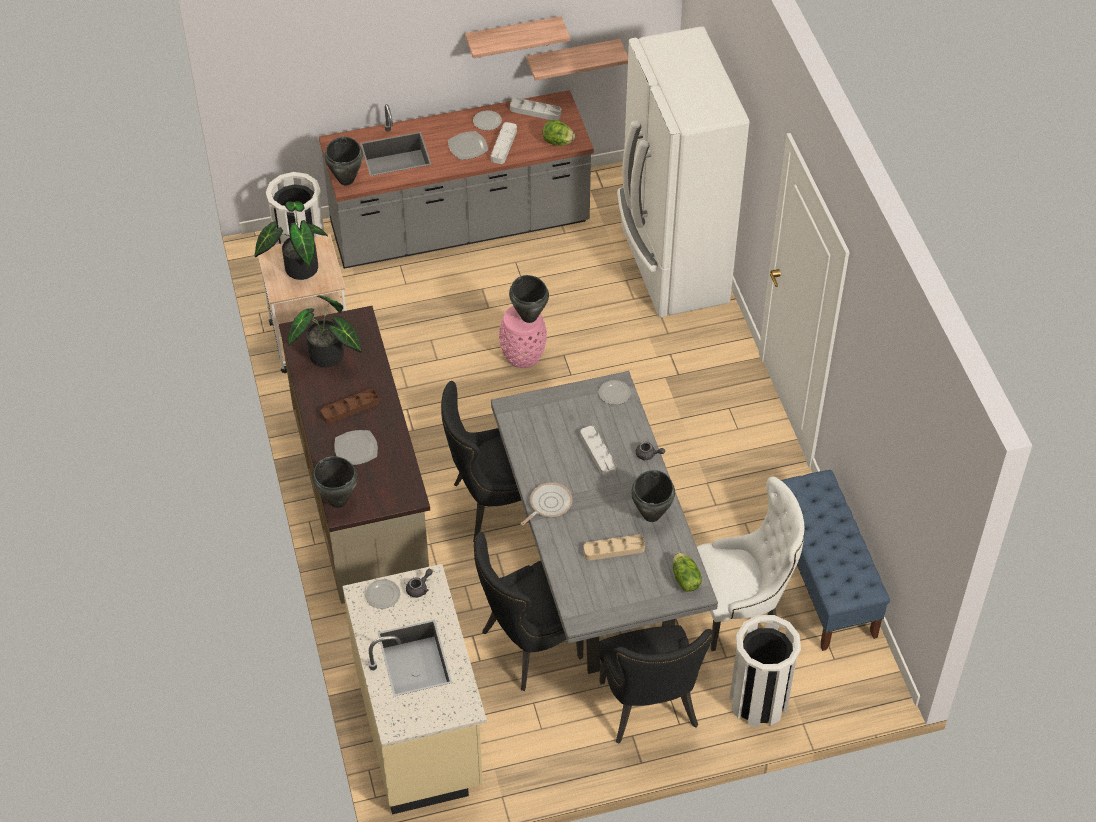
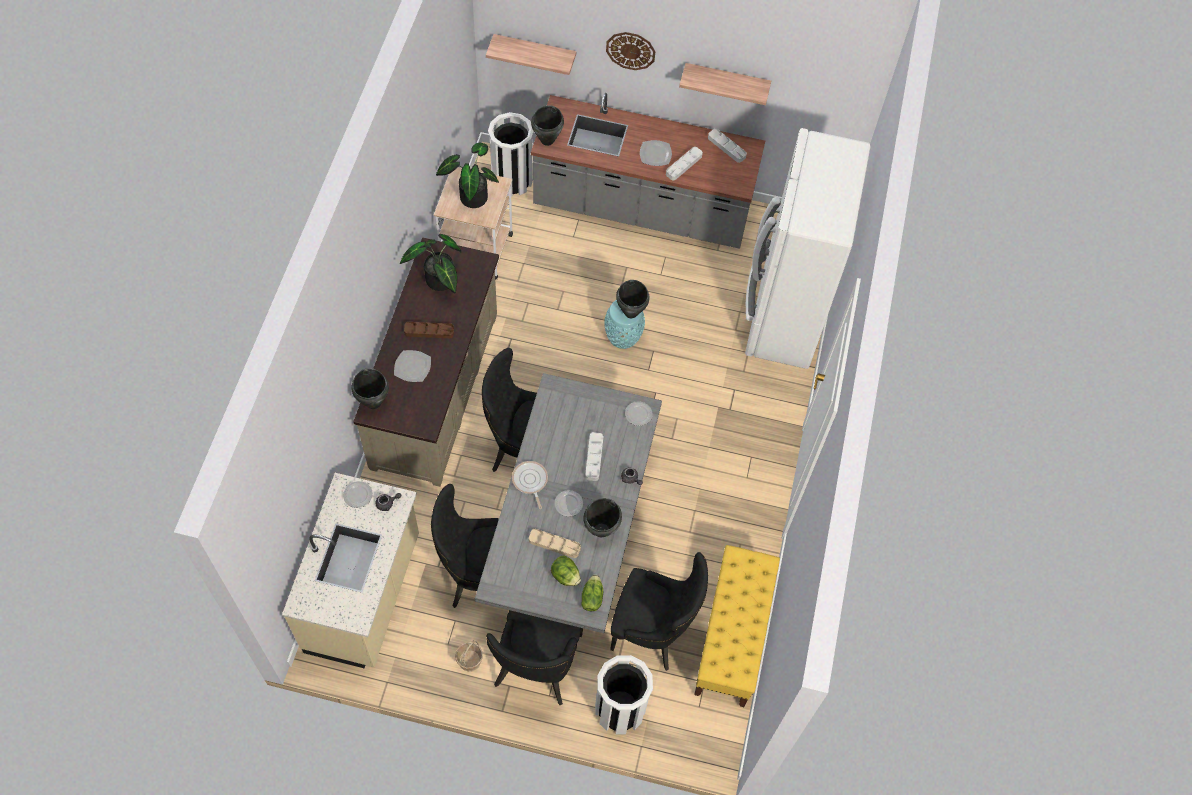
camera: 25 degrees right, 10 degrees up
plate [473,110,502,131] -> plate moved to [554,490,583,517]
pink stool [499,306,547,368] -> turquoise stool [604,300,645,349]
frying pan [521,482,572,525] -> frying pan turned 90 degrees counterclockwise [512,461,548,509]
shelf [526,39,628,80] -> shelf moved to [486,34,576,75]
lettuce [543,120,575,146] -> lettuce moved to [551,555,581,586]
white chair [697,476,805,651] -> black chair [610,552,708,671]
blue bench [781,470,890,651] -> yellow bench [694,545,780,707]
none -> basket [455,640,483,672]
none -> wall clock [606,32,655,70]

